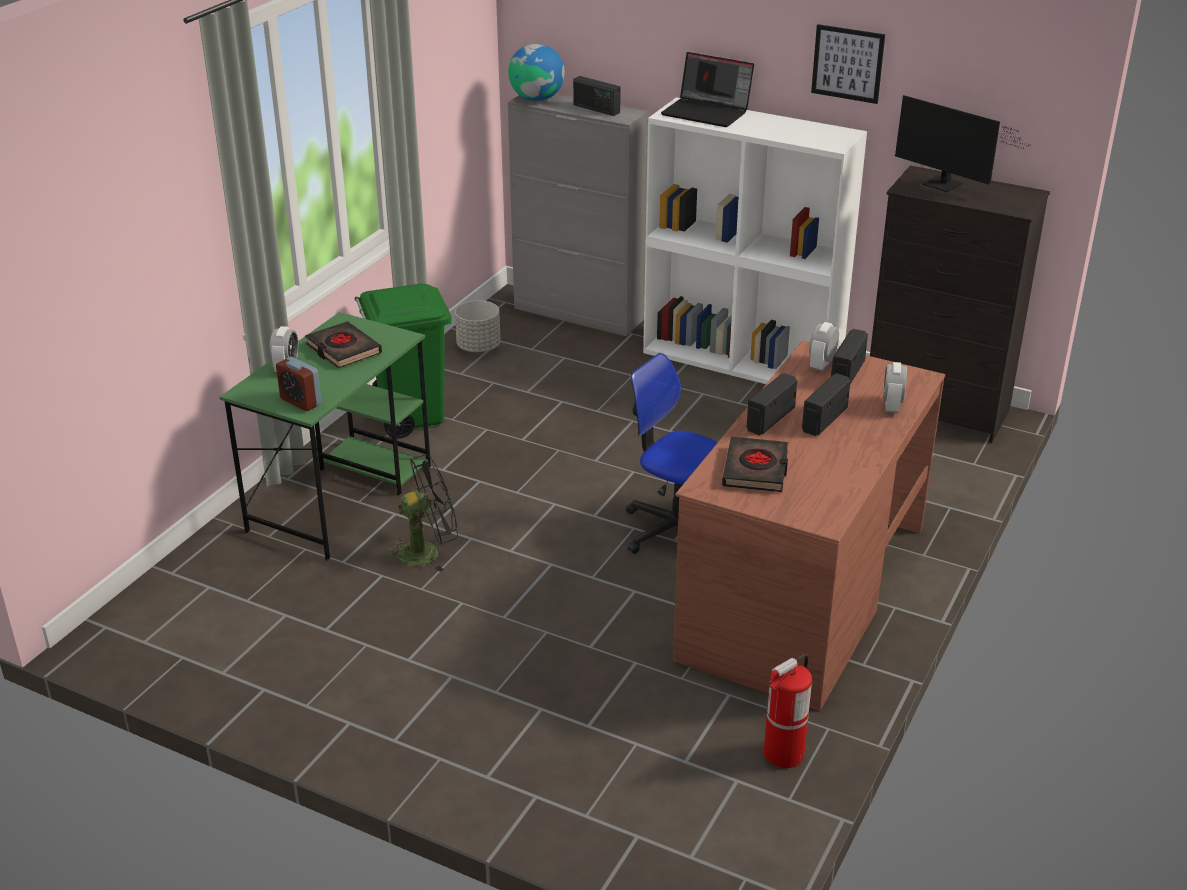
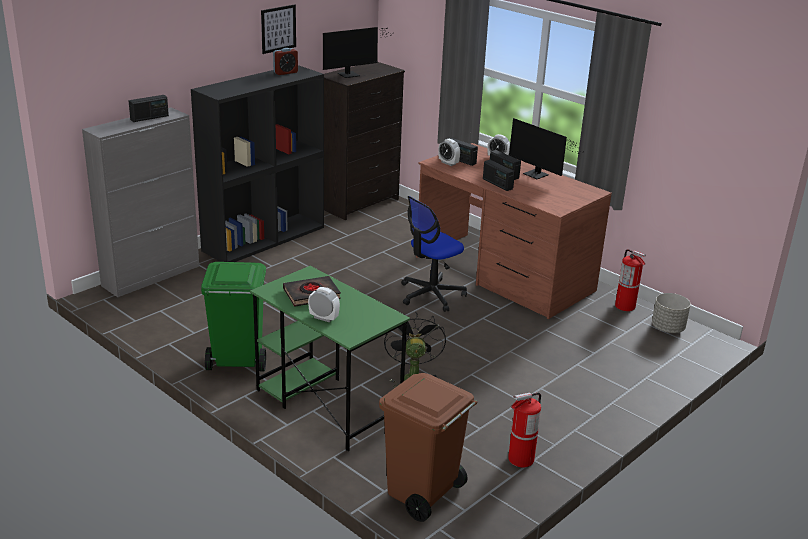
camera: 75 degrees left, 5 degrees down
alarm clock [276,357,322,411] -> alarm clock moved to [273,48,298,75]
grey planter [455,300,501,352] -> grey planter moved to [652,293,691,333]
globe [508,44,565,101] -> none
white bookcase [643,97,867,384] -> black bookcase [191,65,324,262]
laptop [661,52,754,127] -> none
black book [722,437,788,492] -> none
none -> brown trash can [379,373,477,522]
none -> fire extinguisher [508,392,541,467]
none -> monitor [509,118,578,179]

